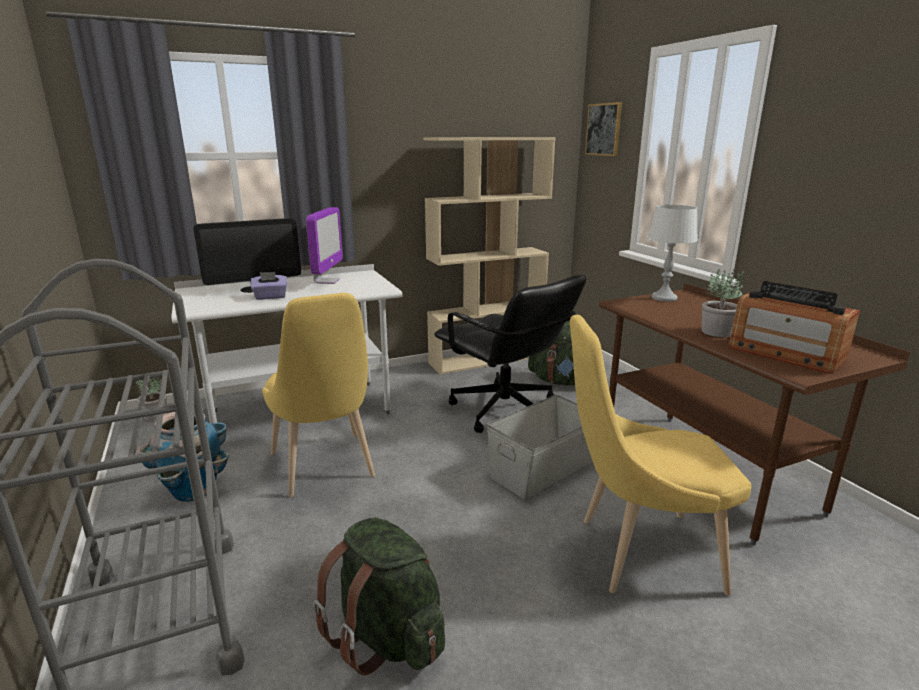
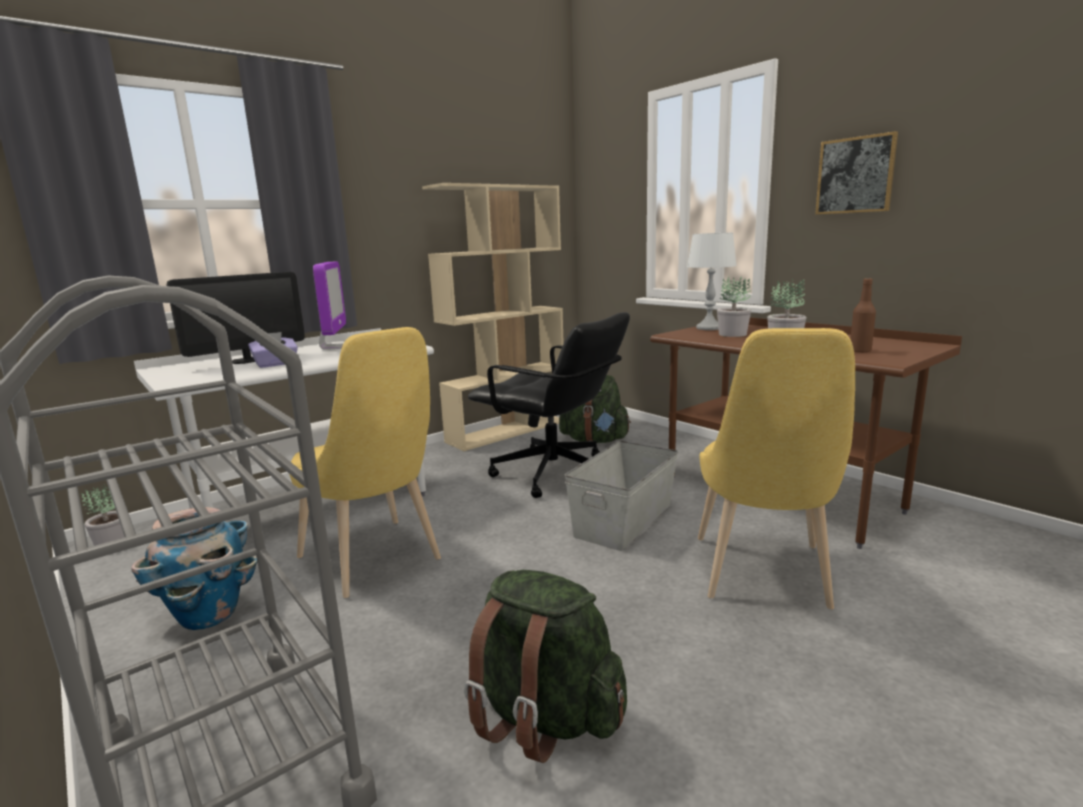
camera: 15 degrees left, 5 degrees down
yellow chair [570,315,752,595] -> yellow chair turned 60 degrees counterclockwise [698,328,855,609]
picture [585,102,622,156] -> picture moved to [815,131,898,215]
radio [729,281,860,374] -> brown bottle [850,278,876,353]
none -> potted plant [717,276,751,337]

